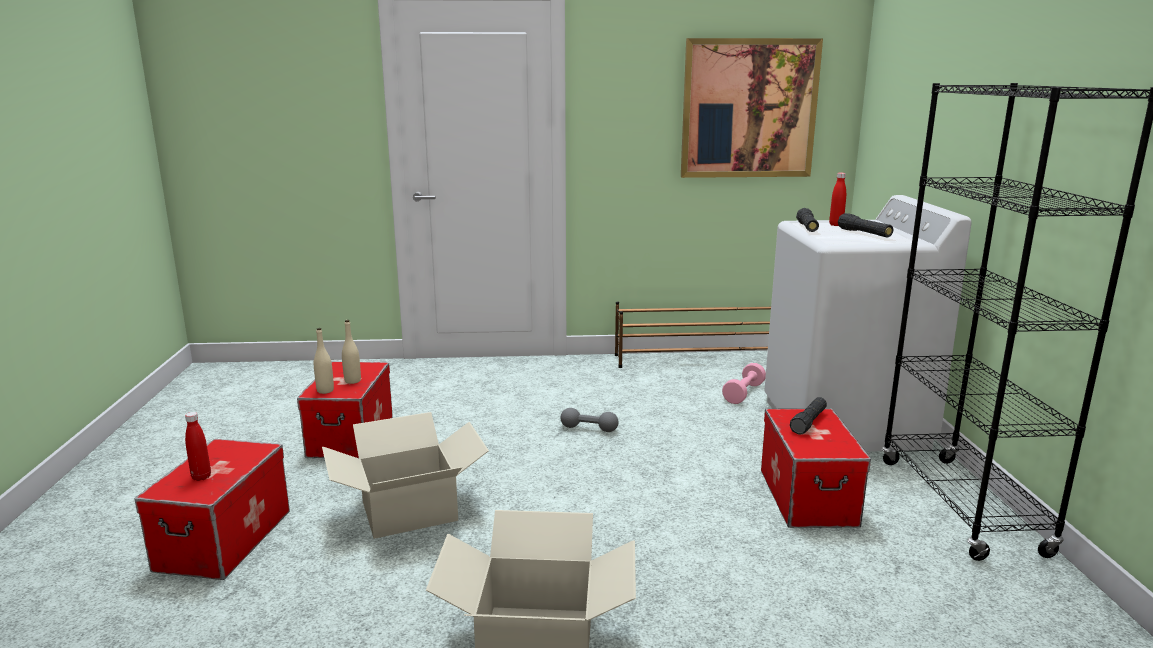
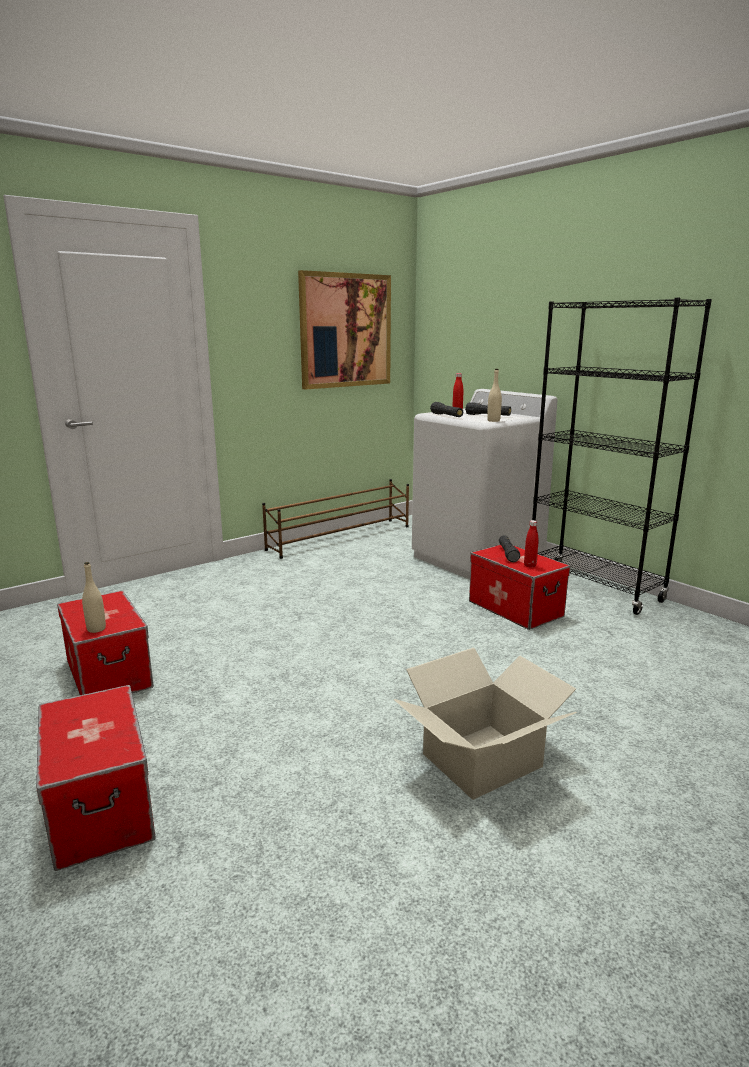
camera: 35 degrees left, 0 degrees up
red bottle [185,412,211,481] -> red bottle moved to [524,520,538,568]
cardboard box [322,412,489,539] -> none
beige bottle [342,320,361,384] -> beige bottle moved to [487,369,502,422]
grey dumbbell [560,408,619,432] -> none
pink dumbbell [722,363,766,404] -> none

